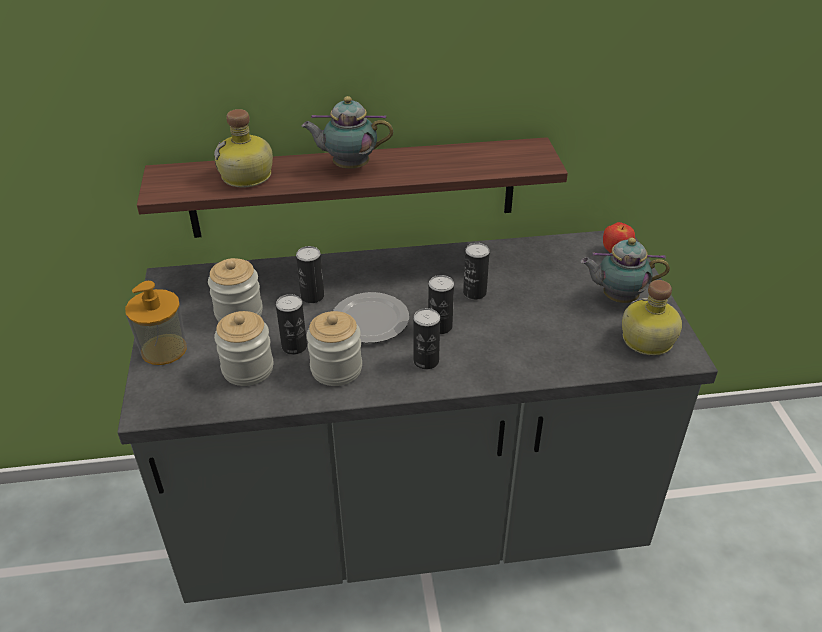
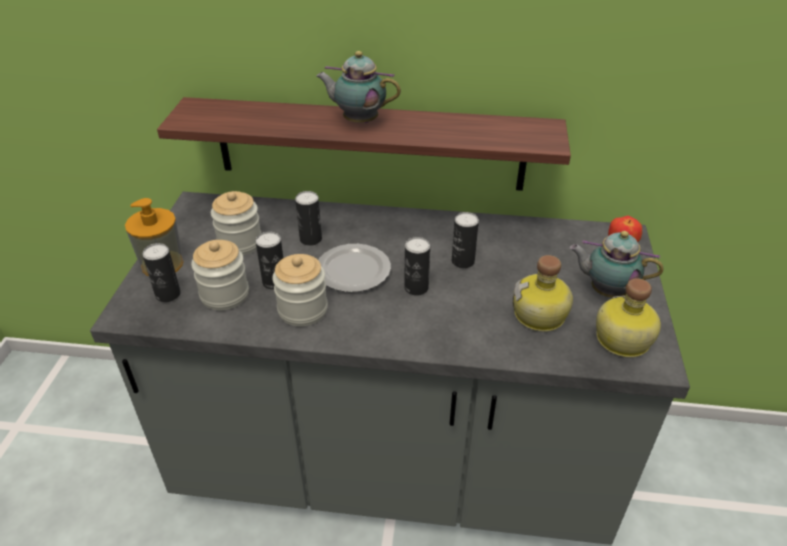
camera: 15 degrees right, 0 degrees up
bottle [214,109,273,188] -> bottle moved to [512,255,573,332]
can [413,308,440,369] -> can moved to [142,243,181,302]

